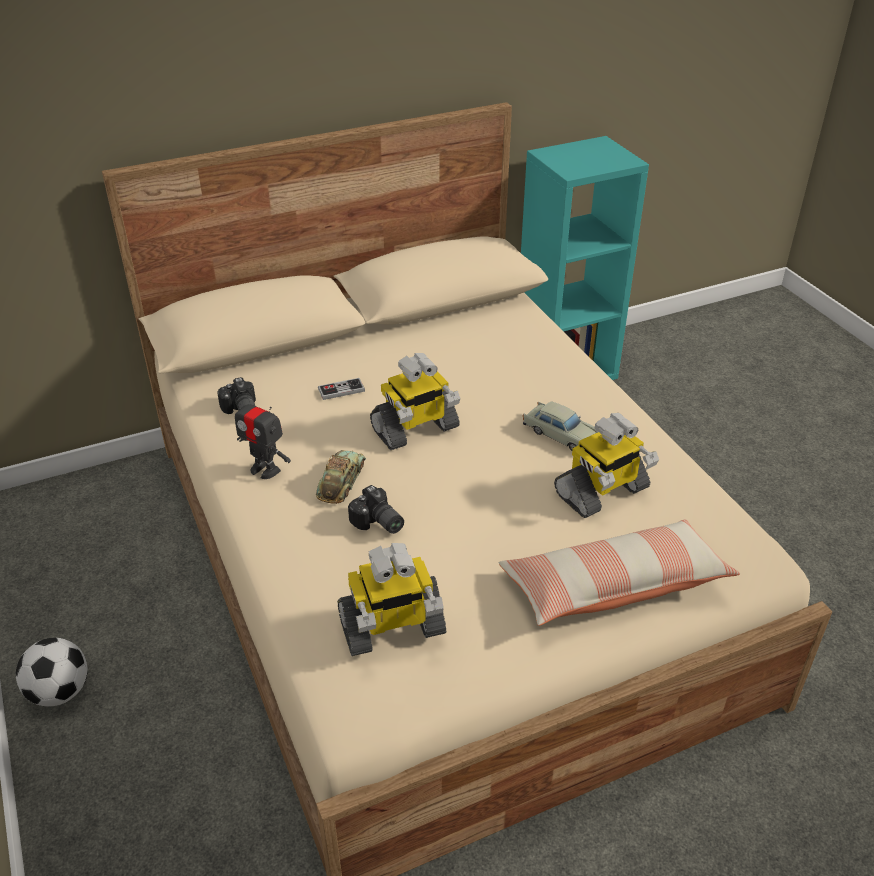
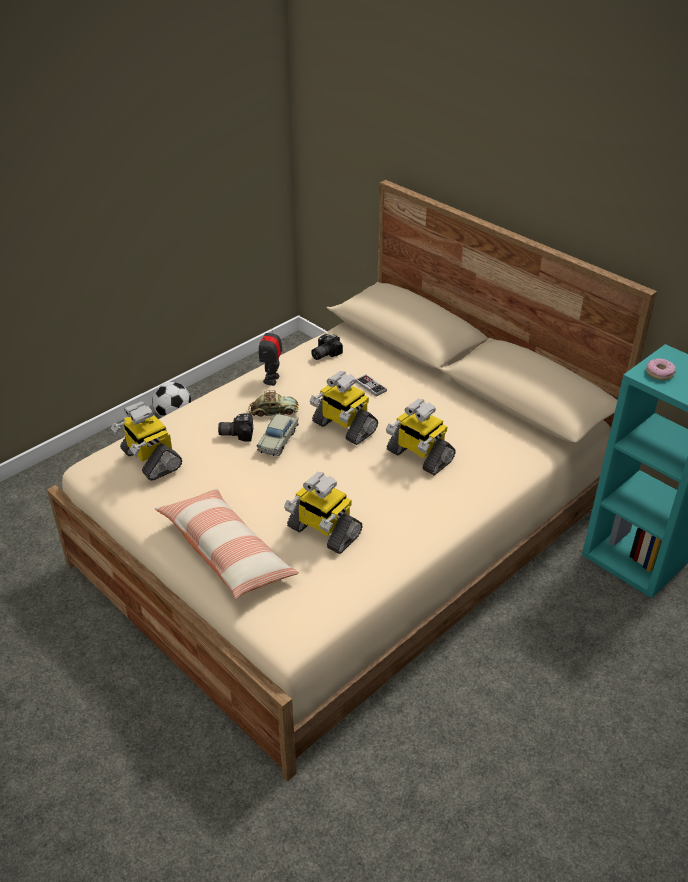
camera: 70 degrees right, 0 degrees up
camera [348,485,404,534] -> camera turned 60 degrees clockwise [218,413,253,441]
beige toy car [523,401,598,451] -> beige toy car moved to [257,413,299,456]
none -> toy robot [386,399,455,475]
none -> donut [646,358,676,380]

